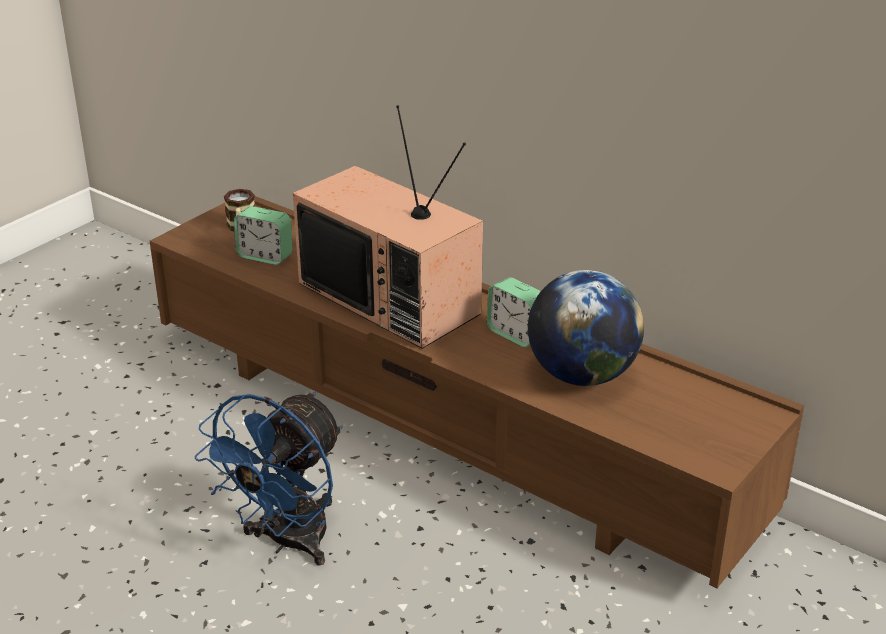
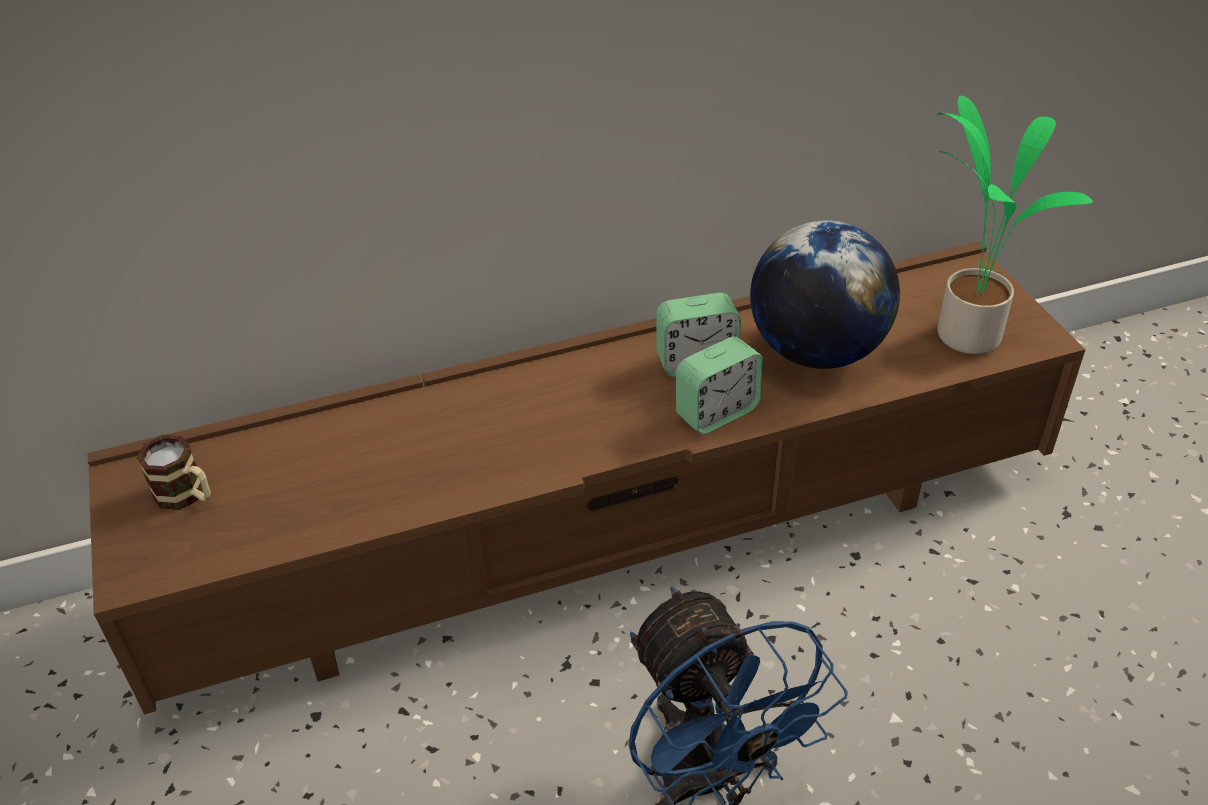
camera: 55 degrees left, 10 degrees up
alarm clock [234,206,293,265] -> alarm clock moved to [676,336,763,435]
television [293,105,483,349] -> none
none -> potted plant [937,95,1093,354]

